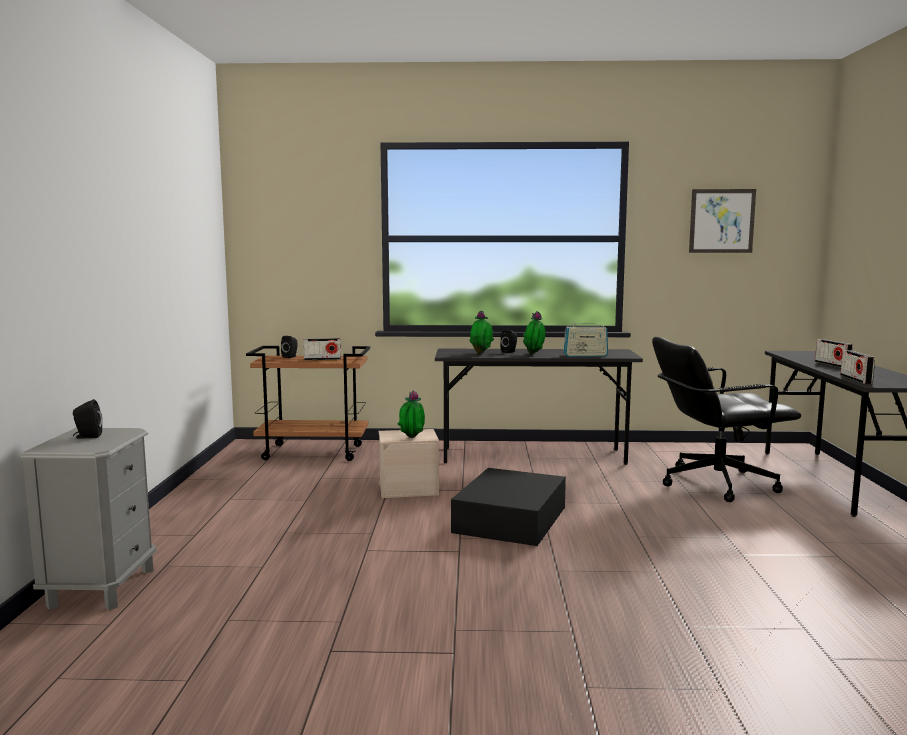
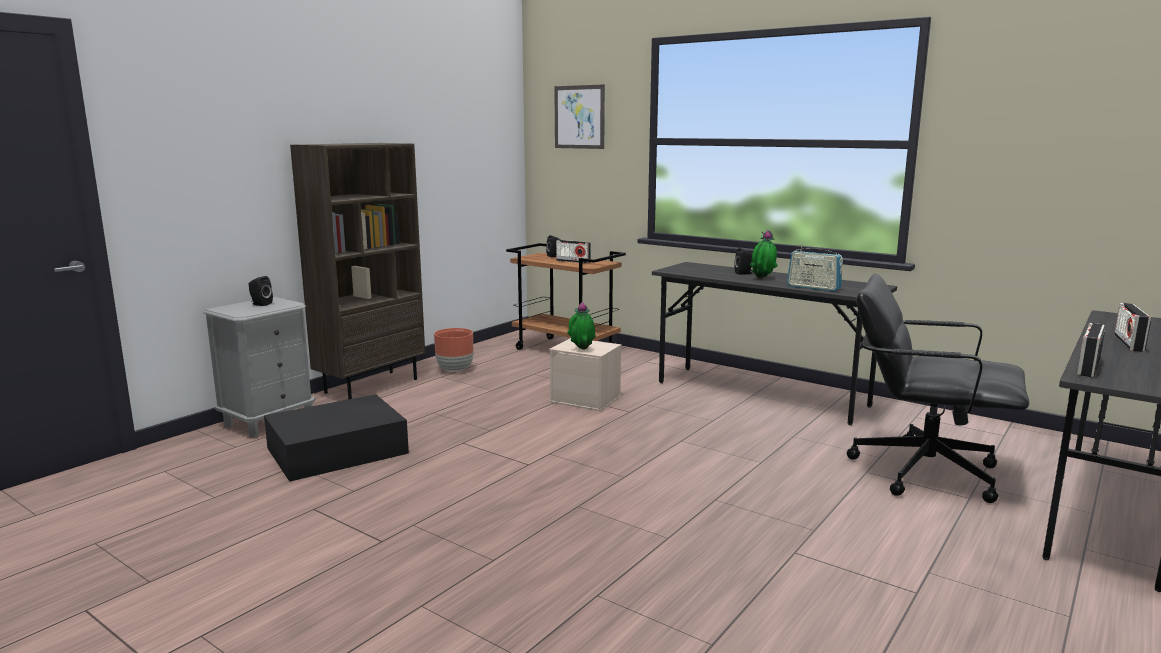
camera: 35 degrees right, 5 degrees up
black storage box [451,468,566,546] -> black storage box moved to [264,394,409,482]
potted plant [469,311,494,354] -> none
picture [689,189,756,253] -> picture moved to [554,84,605,149]
none -> brown bookcase [290,143,425,399]
none -> brown planter [434,328,473,372]

